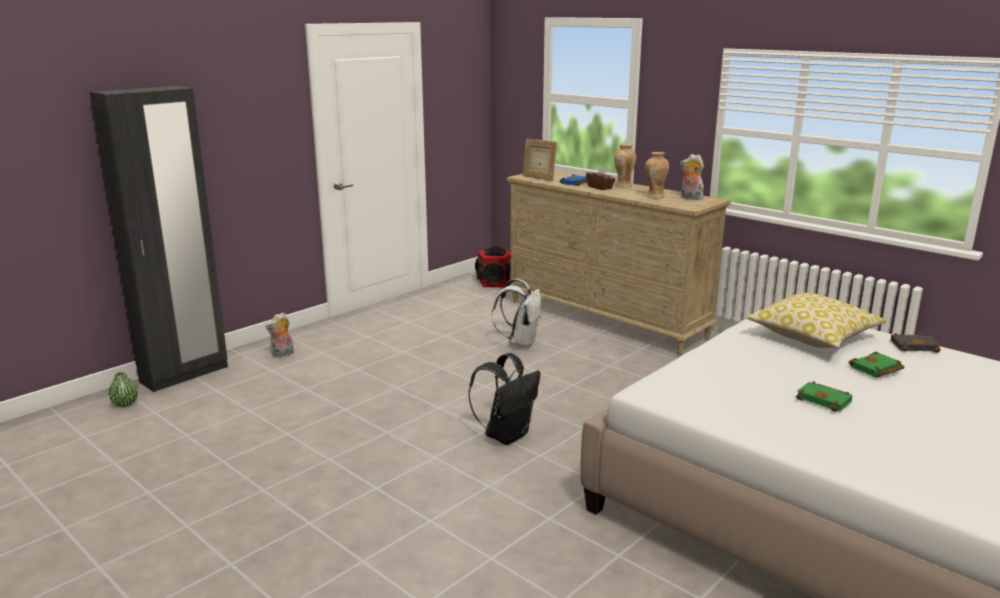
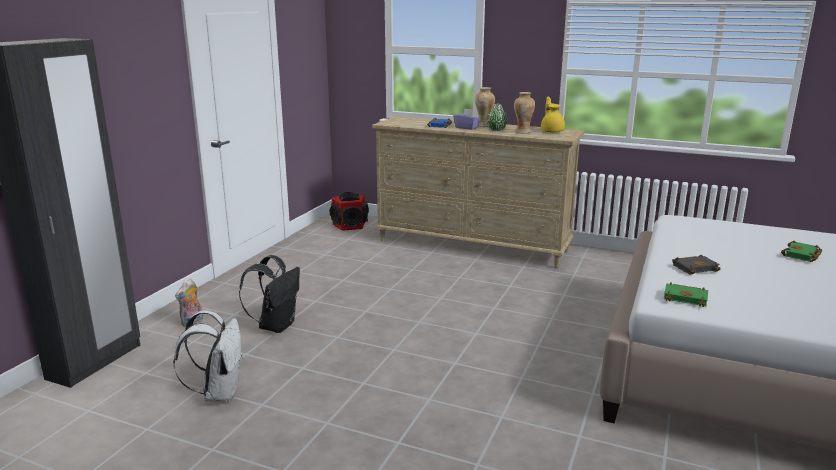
camera: 20 degrees left, 0 degrees up
green vase [109,372,138,407] -> green vase moved to [487,104,507,131]
black backpack [468,353,540,445] -> black backpack moved to [239,255,300,333]
white backpack [492,279,541,348] -> white backpack moved to [173,310,243,402]
picture frame [523,139,557,181] -> none
brown tissue box [586,166,615,190] -> purple tissue box [453,108,481,130]
plush toy [680,154,704,200] -> yellow teapot [541,97,565,132]
pillow [746,293,887,348] -> none
green book [796,381,852,412] -> green book moved to [664,282,708,307]
black book [891,333,941,353] -> black book moved to [672,255,721,275]

